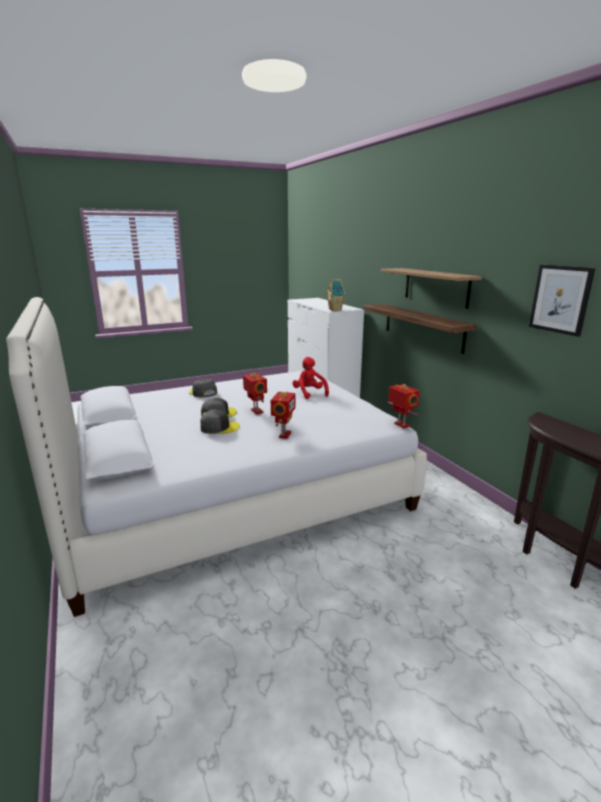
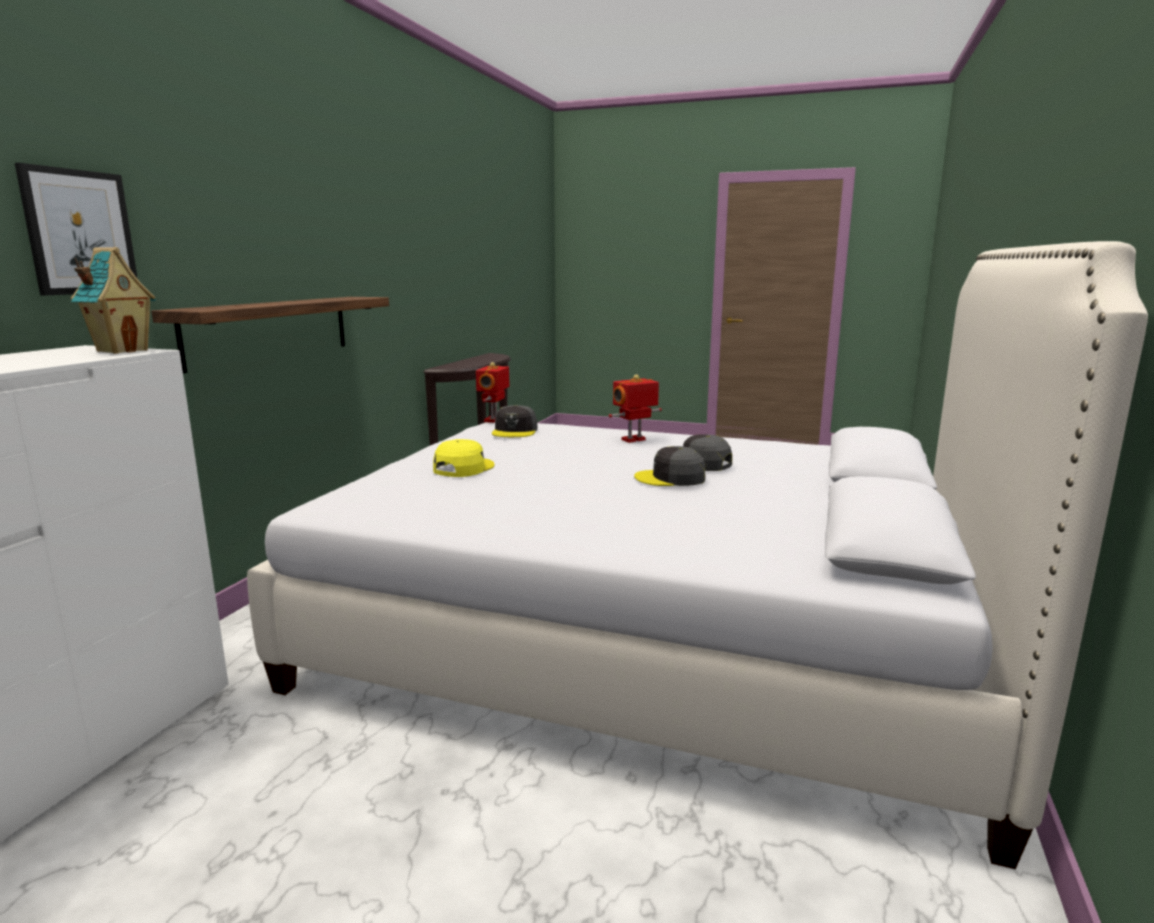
camera: 135 degrees left, 5 degrees down
grey cap [189,379,217,398] -> grey cap moved to [492,405,537,437]
toy robot [243,373,267,414] -> none
red plush toy [292,357,329,399] -> yellow cap [433,439,494,477]
shelf [381,268,482,309] -> none
picture [529,265,595,337] -> picture moved to [15,163,138,295]

